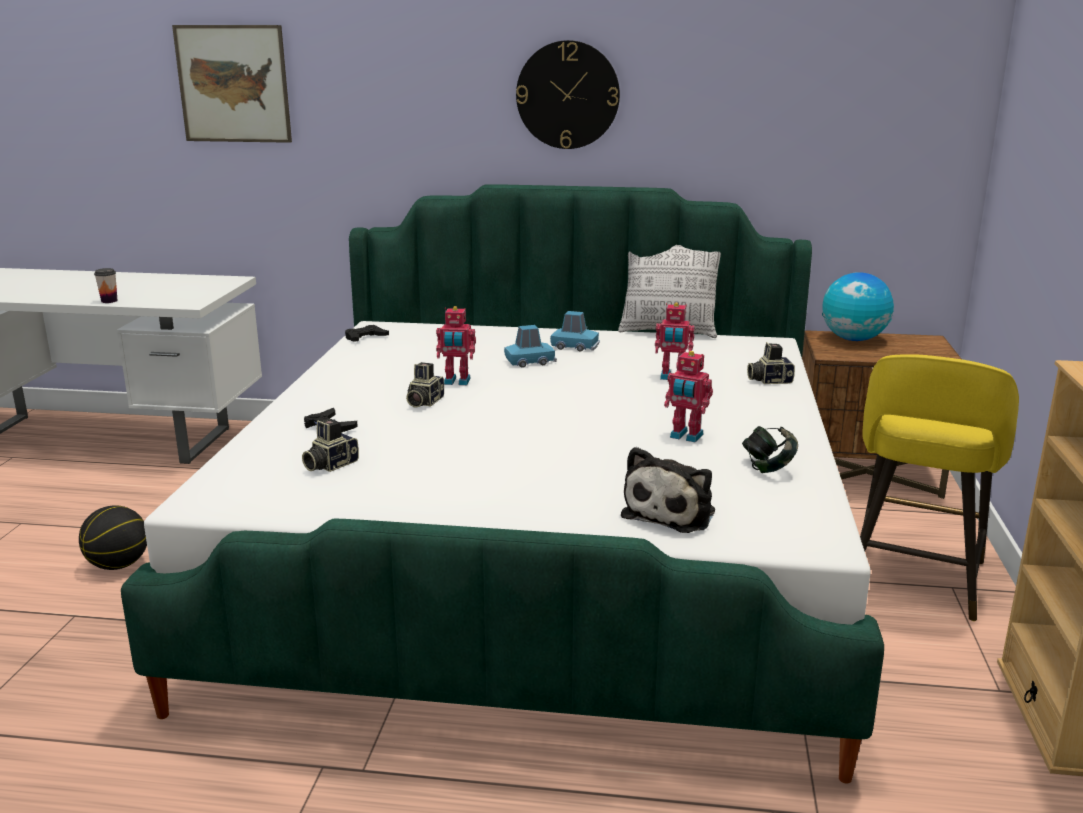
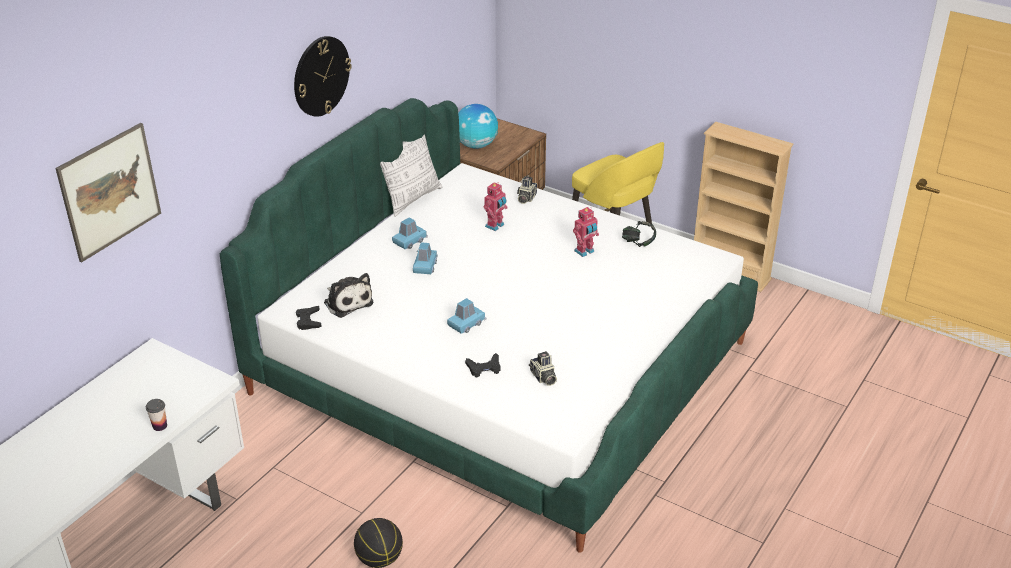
camera: 65 degrees left, 15 degrees up
camera [406,362,444,407] -> blue toy car [447,298,486,334]
toy robot [436,306,476,385] -> none
plush toy [621,447,715,533] -> plush toy moved to [324,273,373,318]

